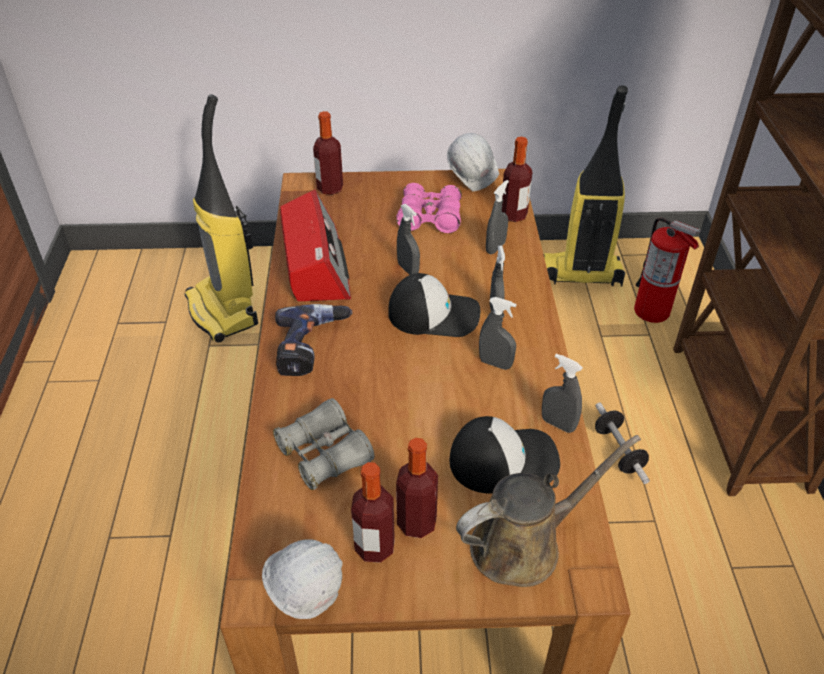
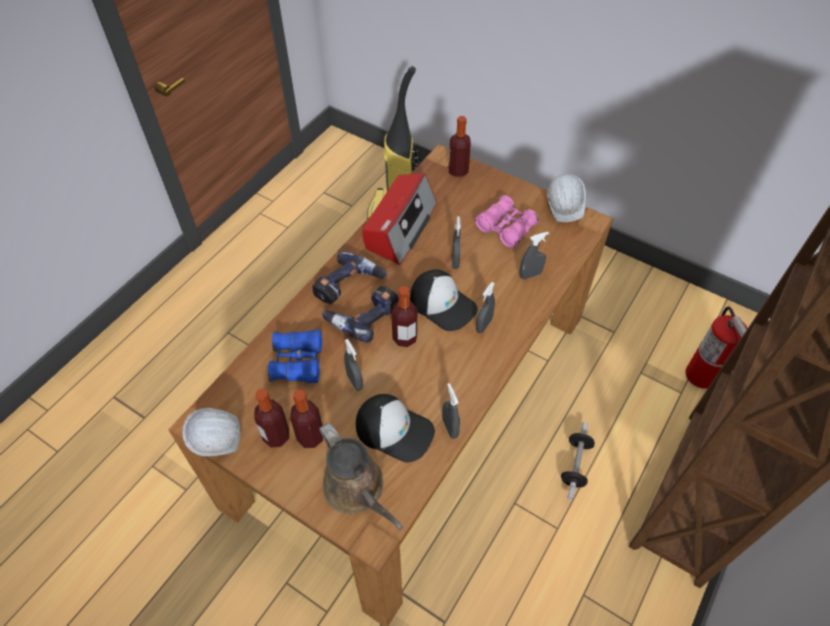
camera: 35 degrees right, 10 degrees up
grey binoculars [273,398,374,490] -> blue binoculars [268,329,322,384]
brown watering can [456,435,641,587] -> brown watering can turned 45 degrees clockwise [319,423,403,530]
grey spray bottle [479,297,517,370] -> grey spray bottle moved to [344,339,363,391]
bottle [502,137,532,222] -> bottle moved to [391,286,417,347]
vacuum cleaner [544,86,628,287] -> none
none -> power drill [322,286,399,343]

